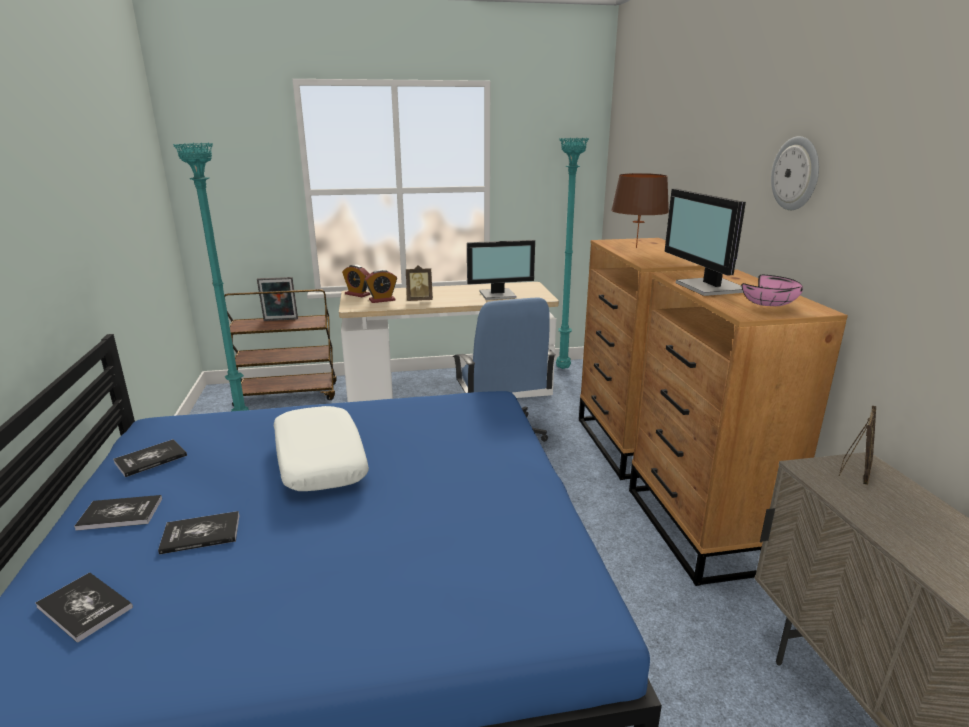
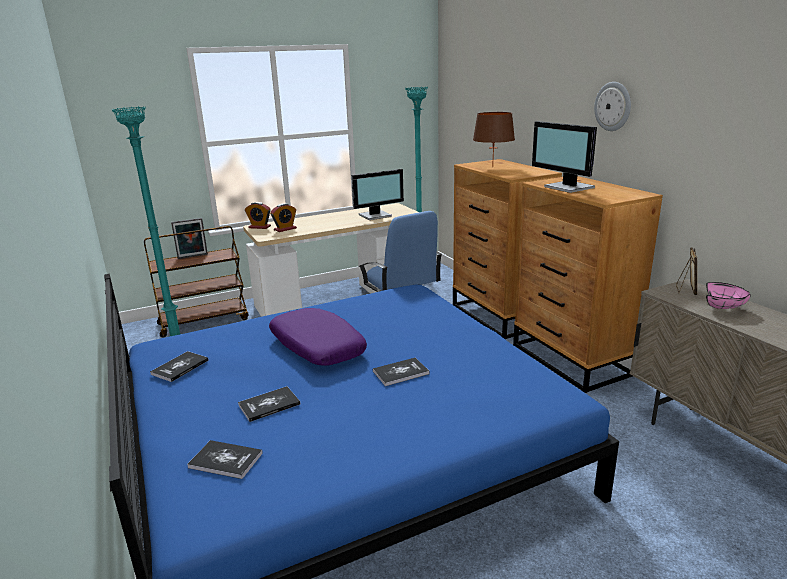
camera: 15 degrees left, 0 degrees up
book [74,495,162,531] -> book moved to [373,358,429,386]
white pillow [274,406,369,491] -> purple pillow [269,308,367,366]
picture frame [406,265,433,301] -> none
pink bowl [742,275,803,306] -> pink bowl moved to [706,282,751,309]

